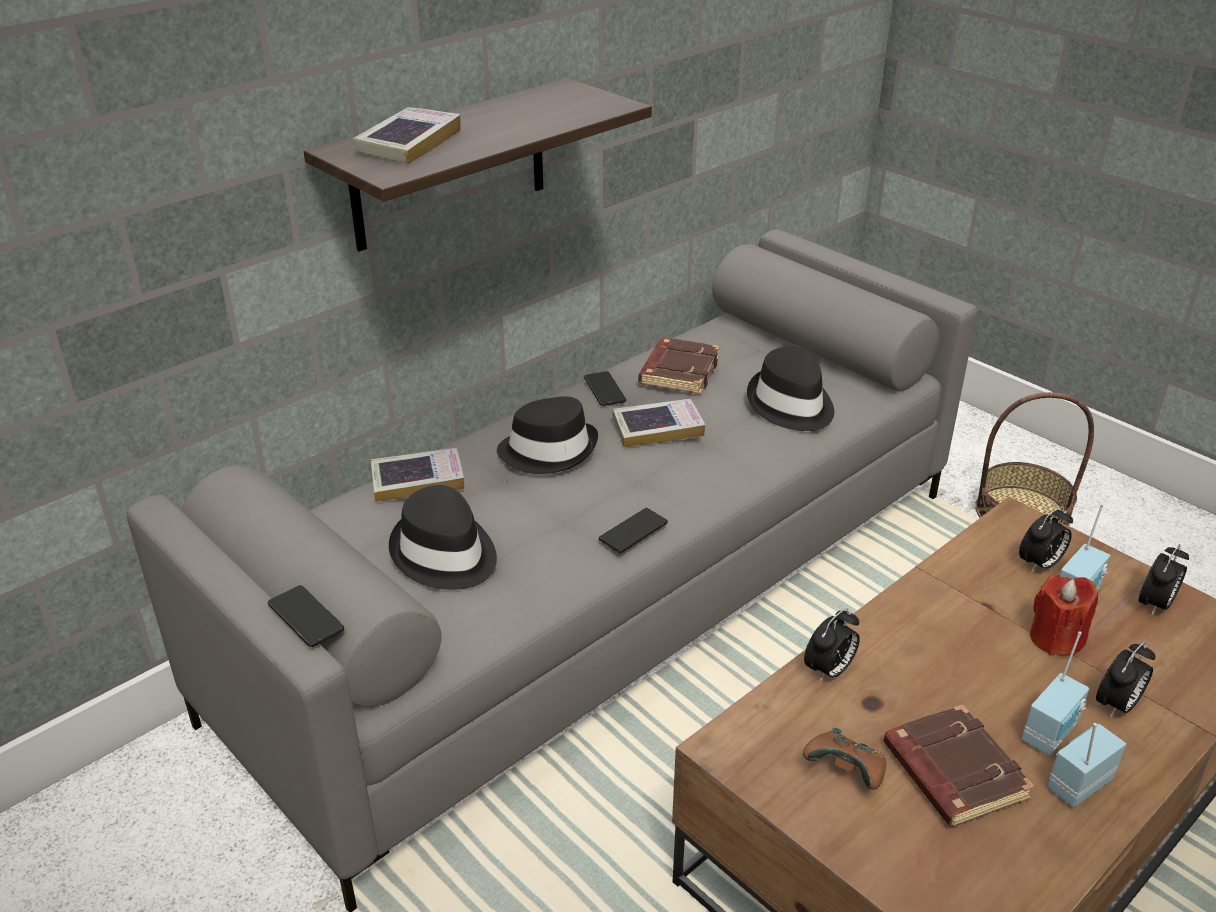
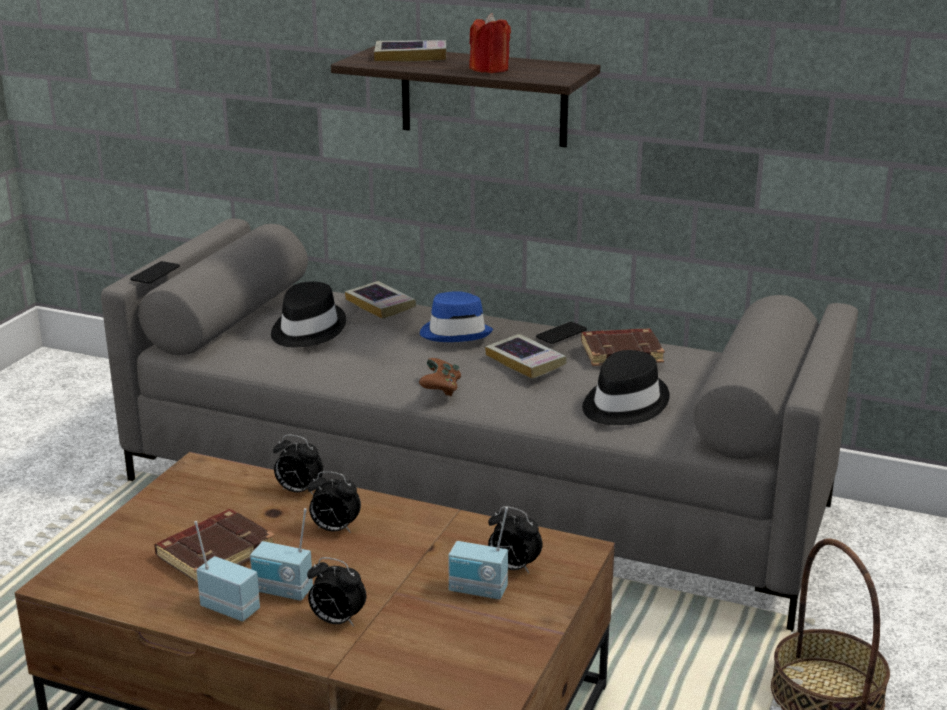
camera: 65 degrees right, 10 degrees down
black hat [497,396,598,474] -> blue hat [420,291,493,342]
phone [599,508,668,553] -> none
brown game controller [803,727,886,790] -> brown game controller moved to [419,358,461,396]
red candle [1030,575,1098,656] -> red candle moved to [469,13,511,73]
alarm clock [1138,544,1189,616] -> alarm clock moved to [308,471,361,533]

